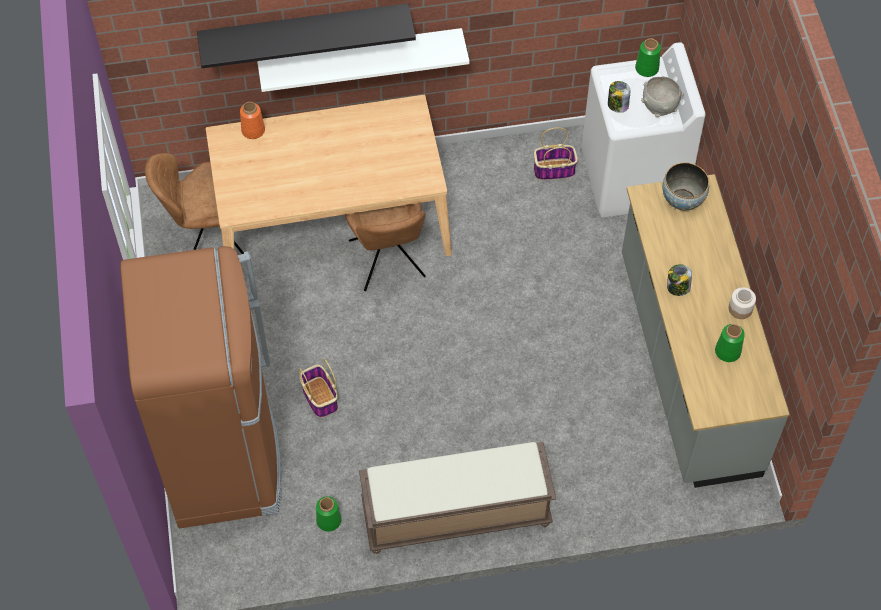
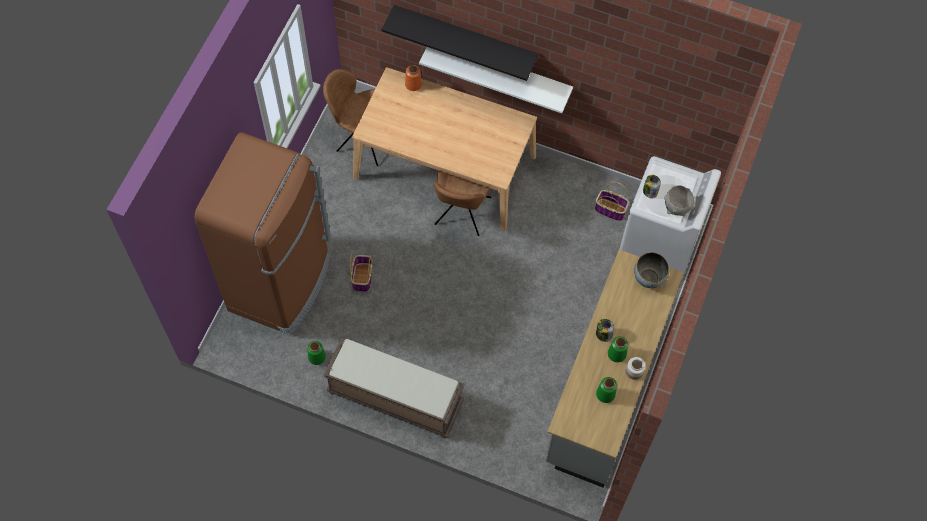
camera: 30 degrees right, 5 degrees up
green vase [635,38,661,77] -> green vase moved to [608,336,628,362]

